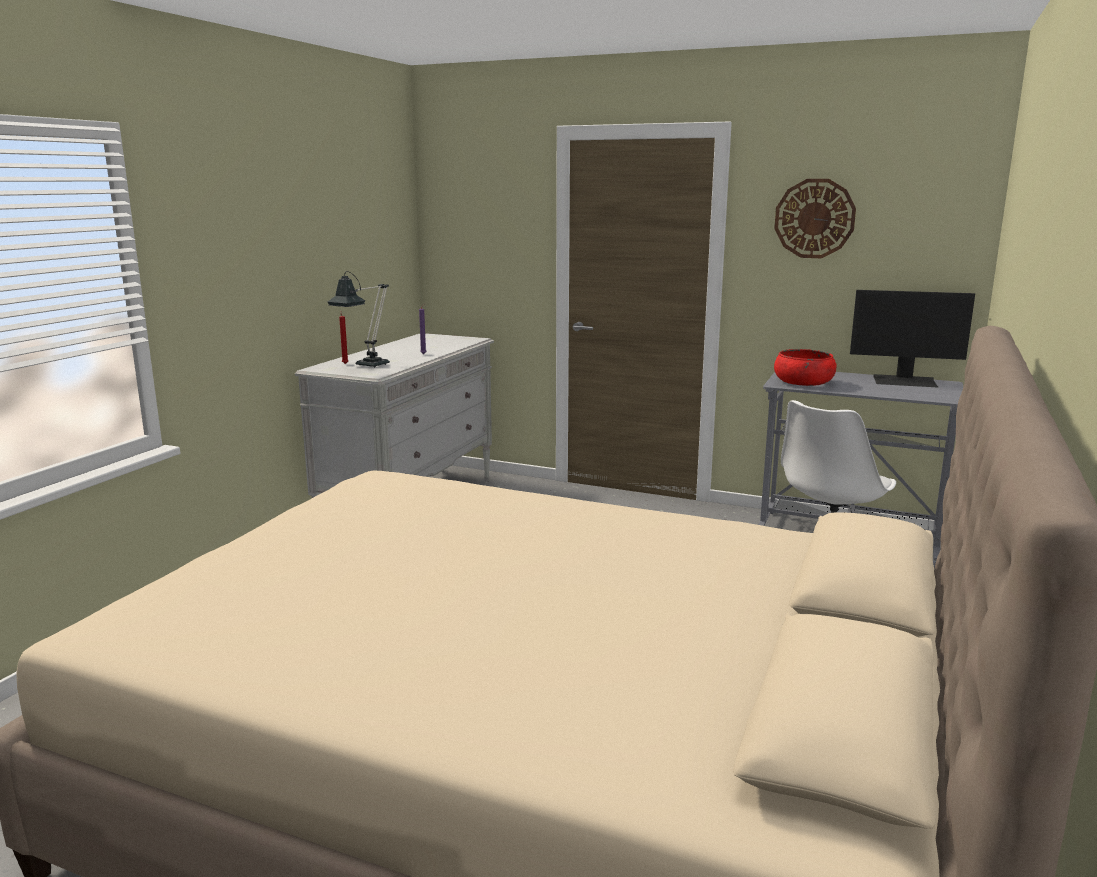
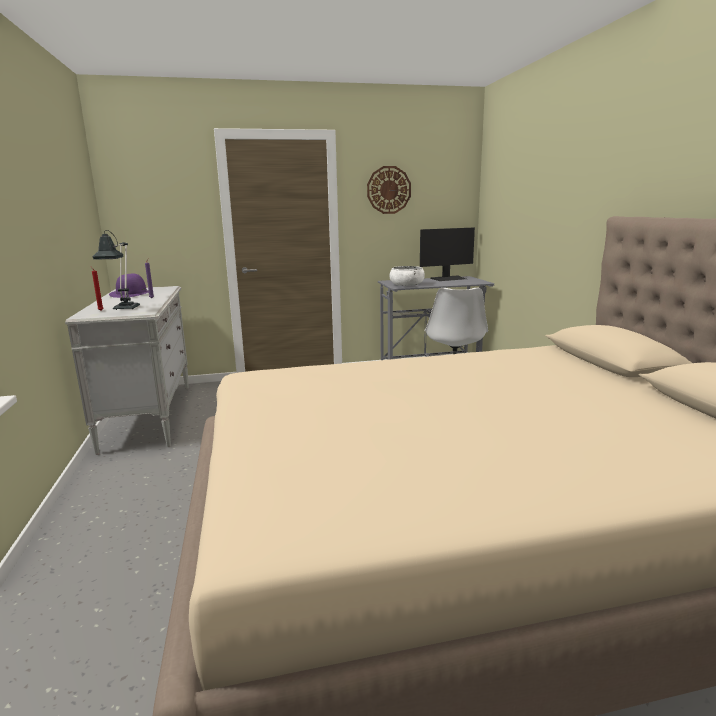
camera: 35 degrees left, 0 degrees up
red bowl [774,349,836,386] -> white bowl [390,266,425,286]
none -> purple hat [109,274,149,298]

